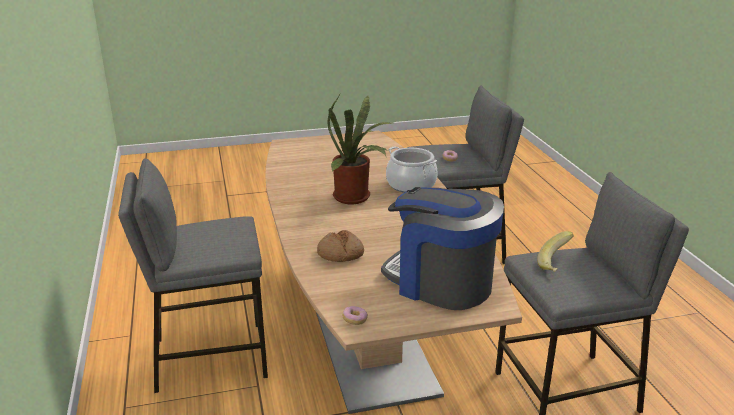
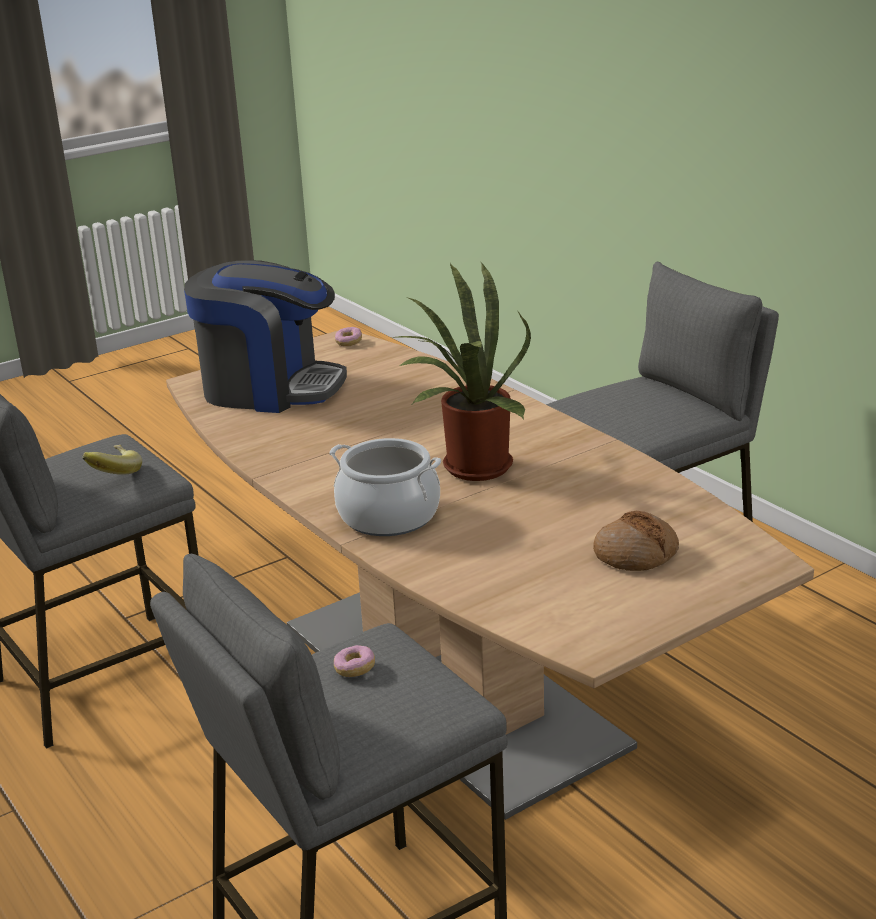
camera: 160 degrees right, 0 degrees up
bread [317,230,364,262] -> bread moved to [593,511,679,571]

